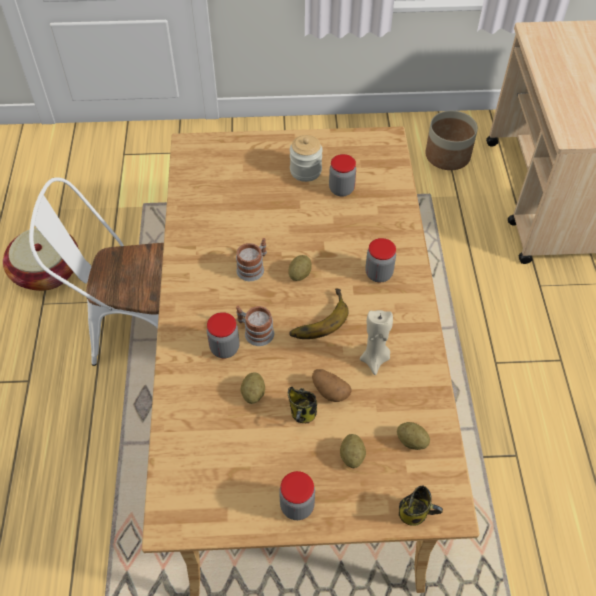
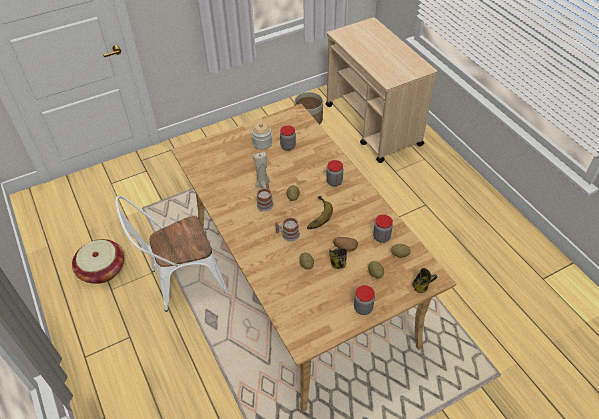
camera: 25 degrees left, 5 degrees down
jar [207,312,239,358] -> jar moved to [373,215,393,243]
beige candle [360,310,393,375] -> beige candle moved to [253,151,270,188]

